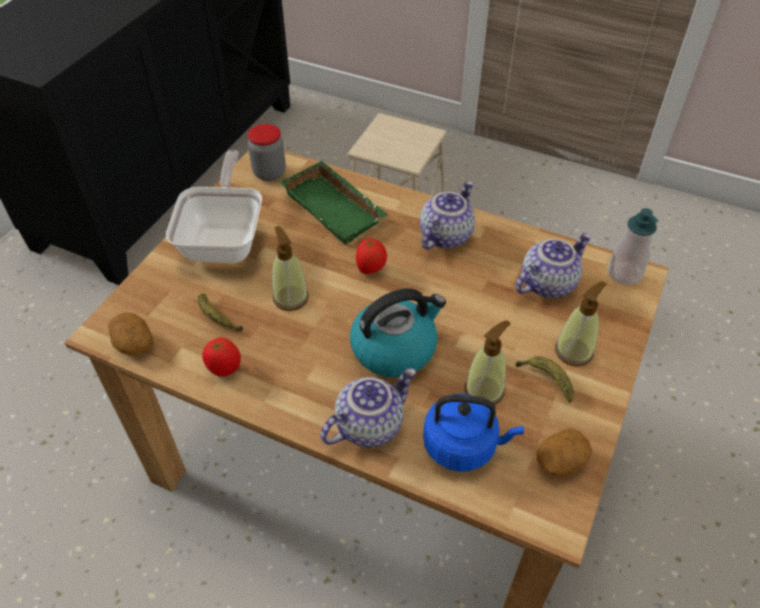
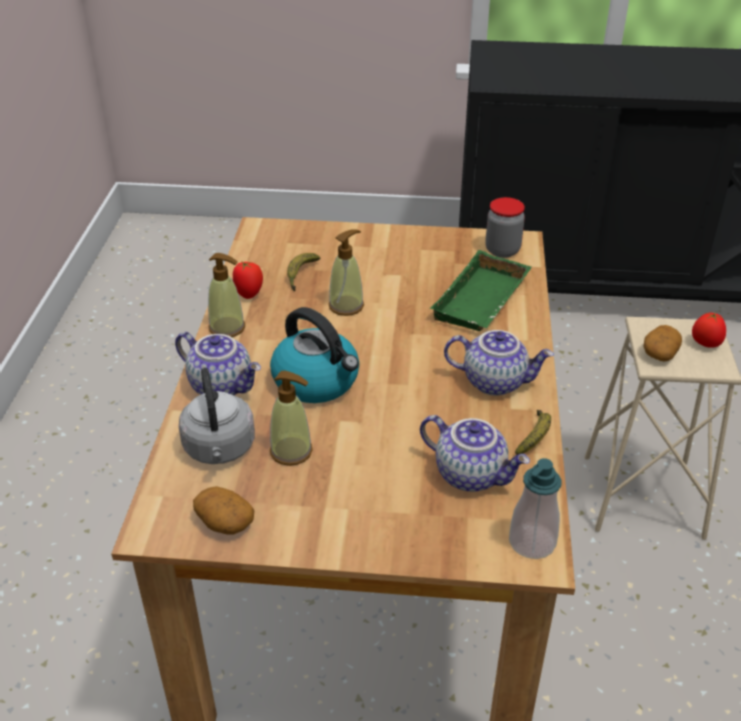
camera: 70 degrees right, 10 degrees down
potato [108,313,154,356] -> potato moved to [643,325,682,361]
frying pan [166,150,262,263] -> none
tomato [356,238,387,274] -> tomato moved to [692,313,726,348]
blue kettle [423,394,524,472] -> grey kettle [179,367,255,464]
banana [515,356,574,403] -> banana moved to [515,410,551,455]
soap dispenser [555,281,607,367] -> soap dispenser moved to [208,253,245,337]

